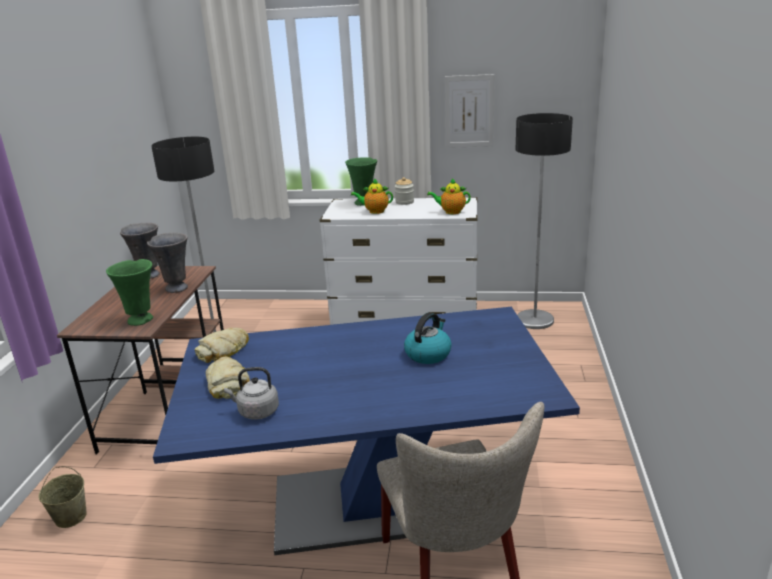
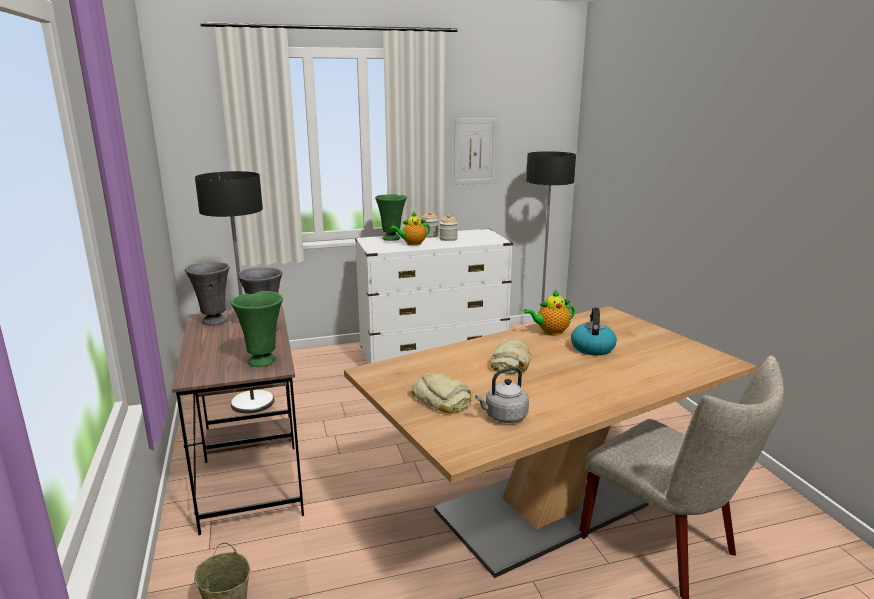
camera: 25 degrees left, 5 degrees down
blue dining table [153,307,580,555] -> brown dining table [344,306,757,578]
bread [195,328,249,363] -> bread moved to [490,338,531,374]
teapot [427,178,471,214] -> teapot moved to [523,290,575,336]
none -> jar [439,214,458,241]

